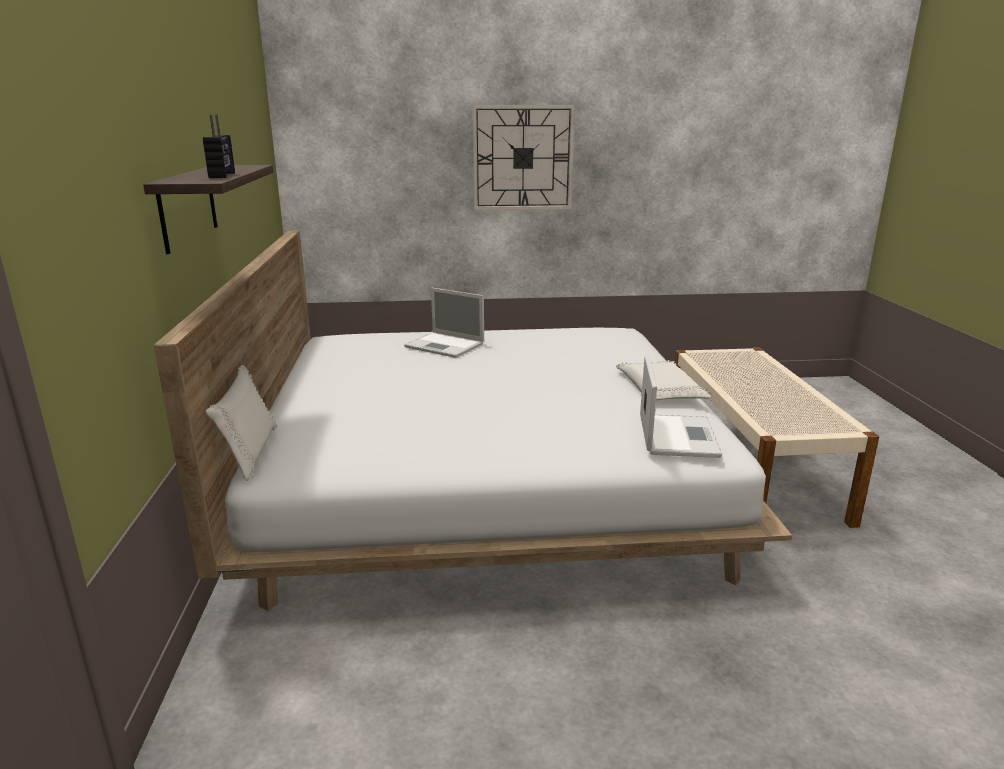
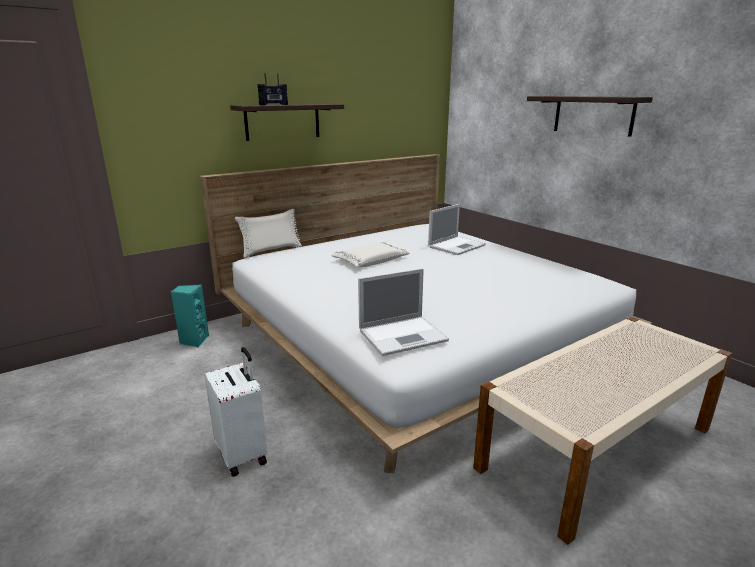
camera: 60 degrees right, 0 degrees up
laptop [404,288,484,358] -> laptop turned 135 degrees counterclockwise [428,204,486,255]
wall clock [472,105,575,210] -> shelf [527,96,653,137]
white pillow [616,360,711,400] -> white pillow moved to [332,242,409,267]
none -> turquoise speaker [171,285,209,347]
none -> white suitcase [204,347,267,477]

